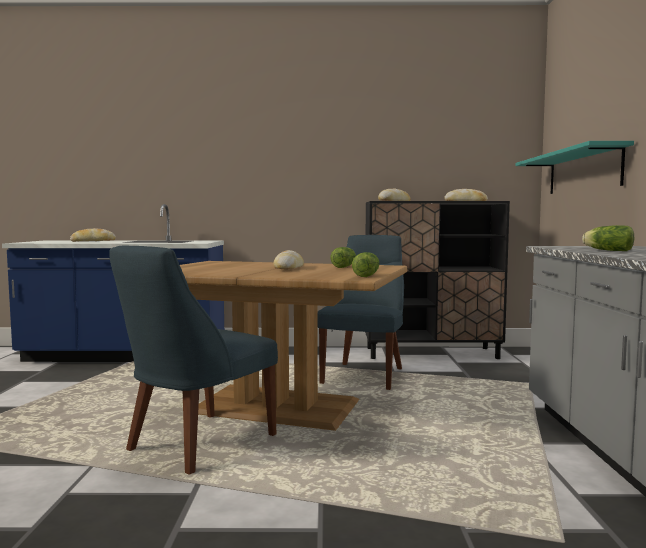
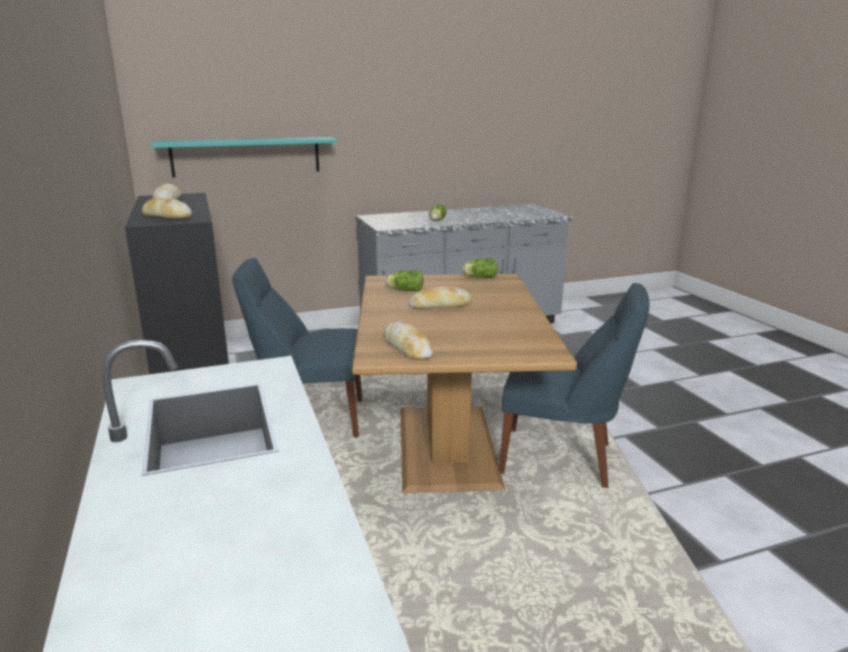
camera: 110 degrees left, 15 degrees up
bread [70,228,116,242] -> bread moved to [383,321,433,360]

